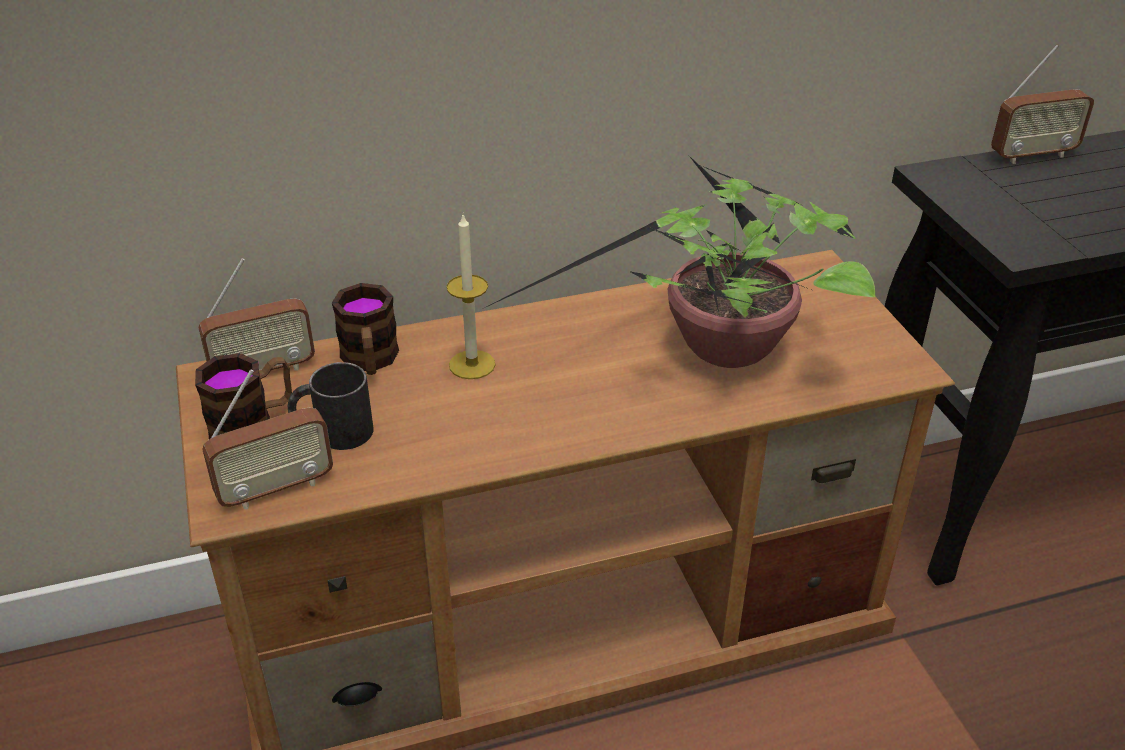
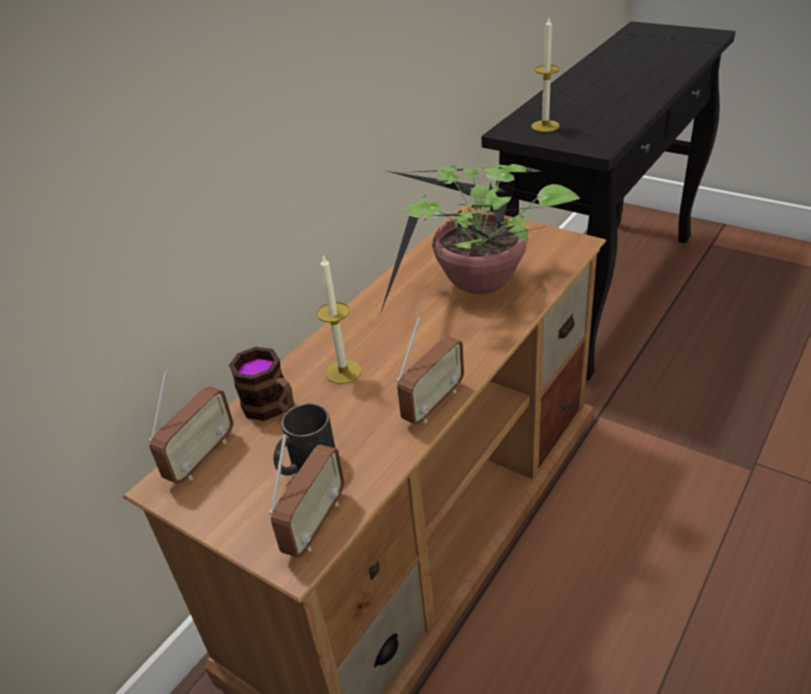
camera: 35 degrees left, 0 degrees up
mug [195,353,292,439] -> none
radio [991,45,1094,164] -> radio moved to [397,316,464,425]
none -> candle [531,18,560,132]

